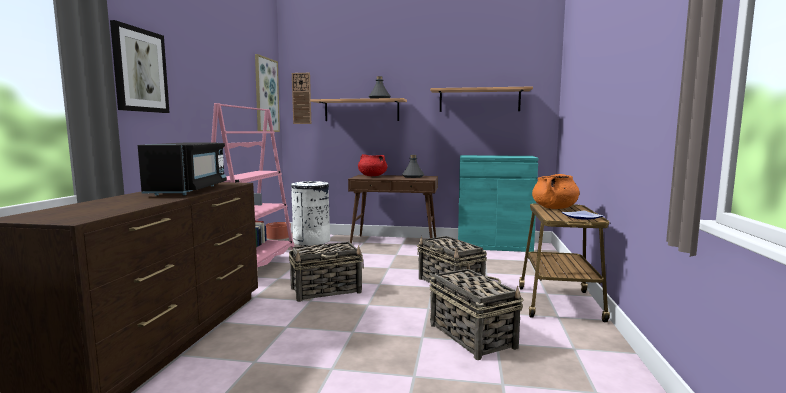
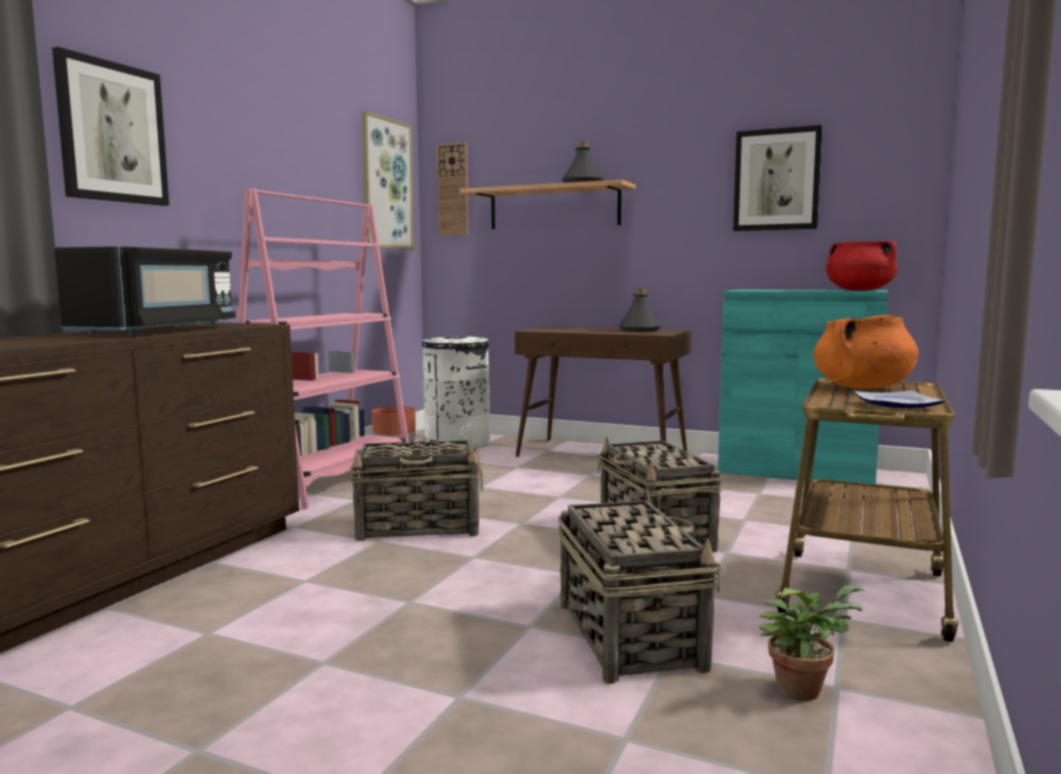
camera: 15 degrees right, 0 degrees up
red cooking pot [358,154,387,176] -> red cooking pot moved to [826,241,898,291]
shelf [430,86,533,112] -> picture [733,125,822,231]
none -> potted plant [759,585,864,701]

